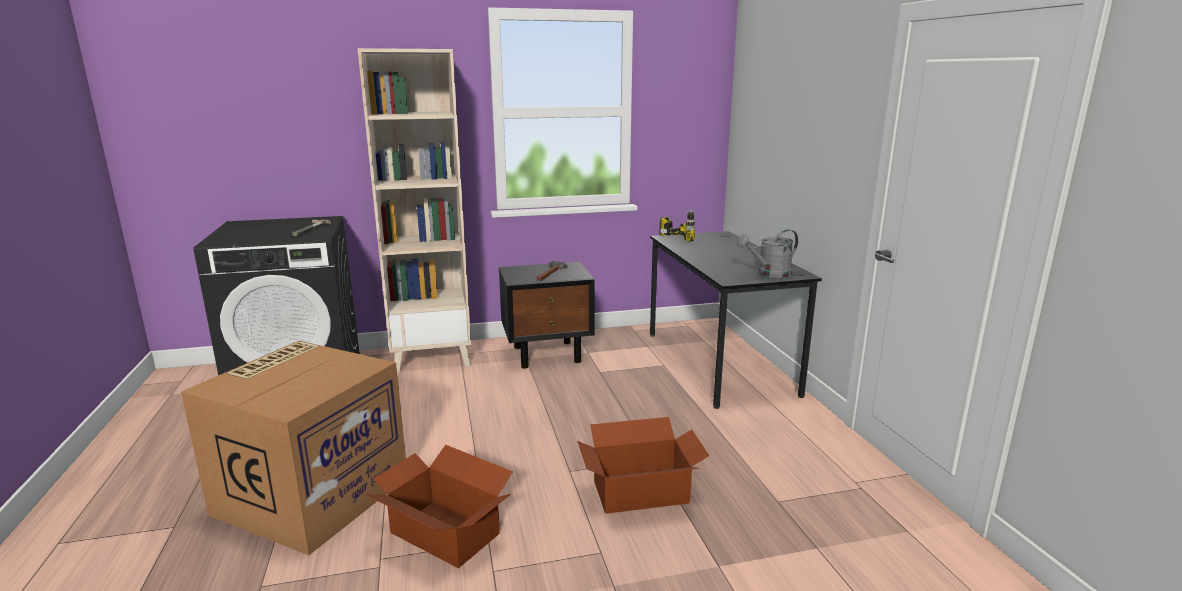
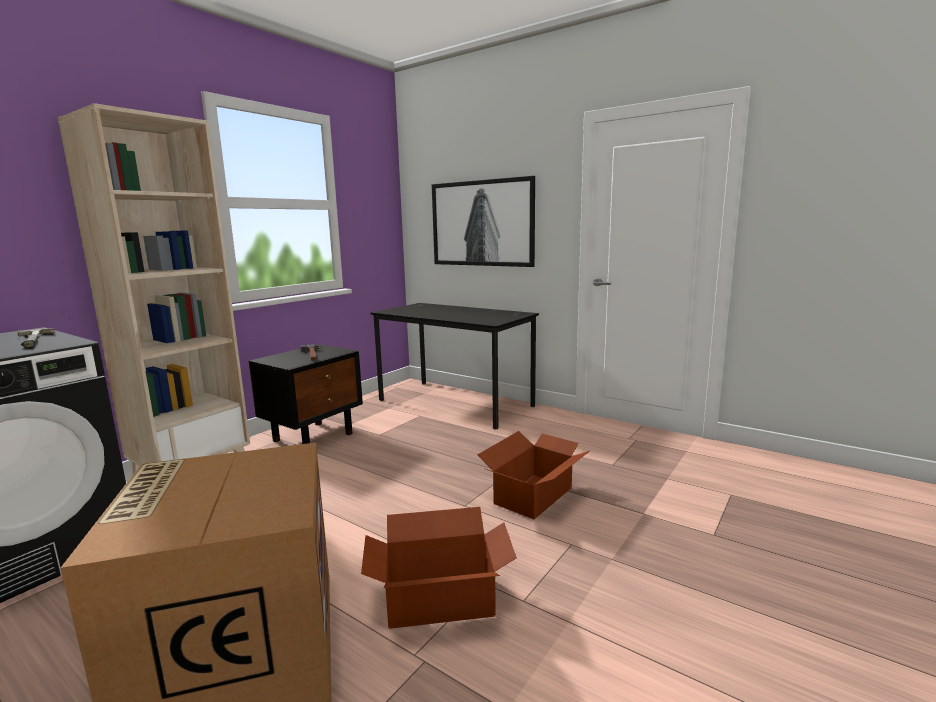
camera: 40 degrees left, 5 degrees down
power drill [660,209,695,241] -> none
grey watering can [737,229,798,278] -> none
none -> picture [432,176,535,267]

